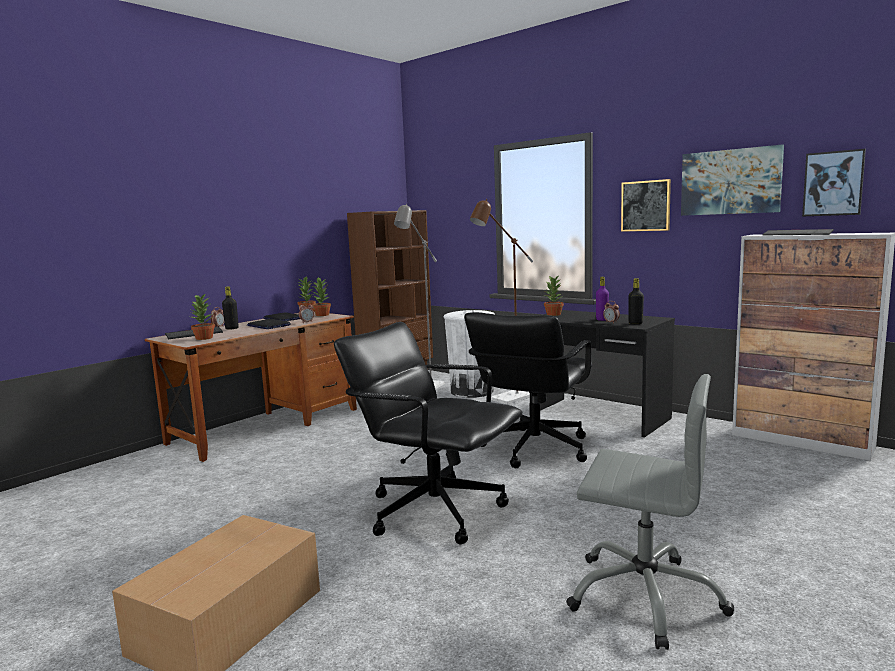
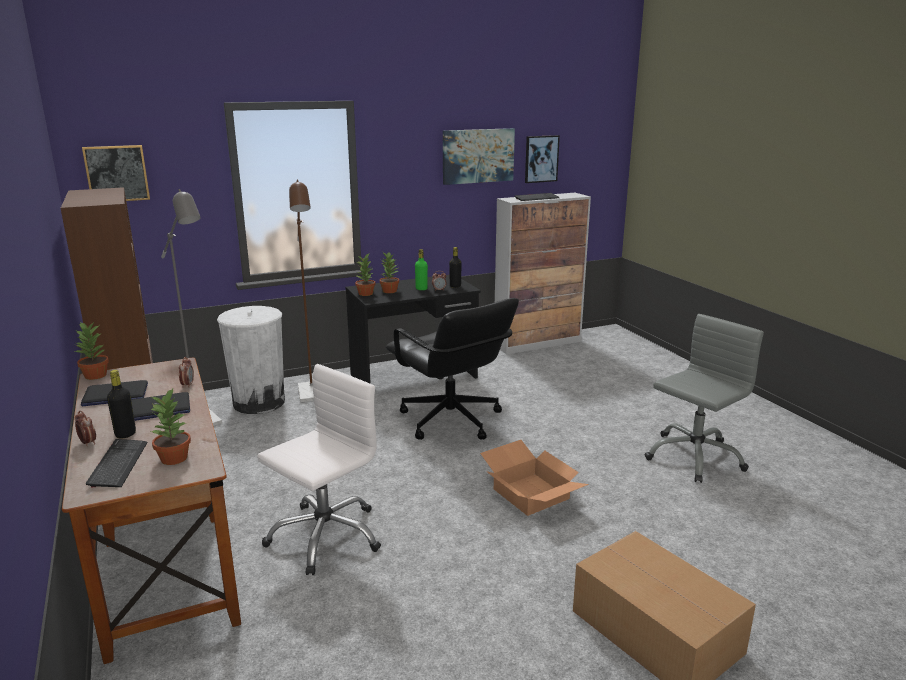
camera: 65 degrees left, 10 degrees up
potted plant [312,277,331,316] -> potted plant moved to [380,253,399,293]
black office chair [334,322,522,544] -> cardboard box [480,440,589,516]
purple bottle [596,277,609,321] -> green bottle [415,249,428,290]
picture [621,179,671,232] -> picture moved to [82,145,150,201]
none -> white office chair [257,364,381,575]

